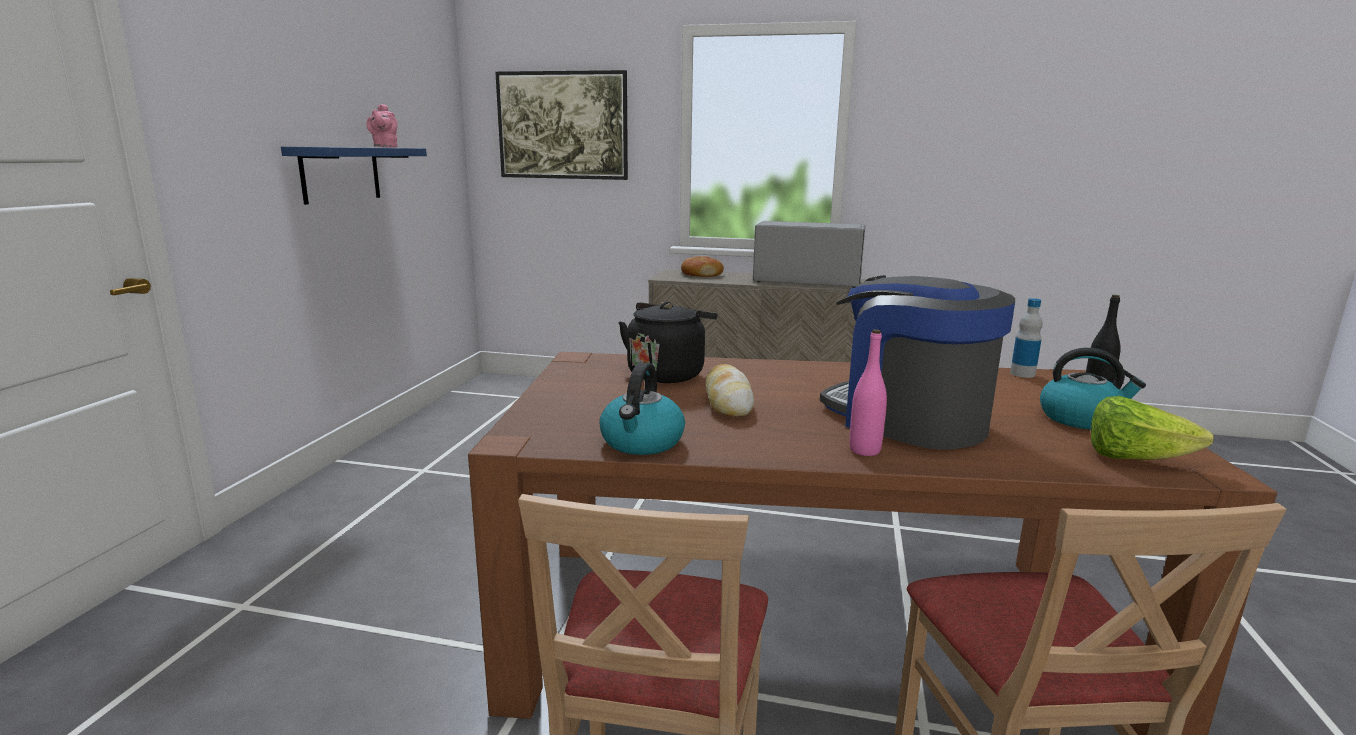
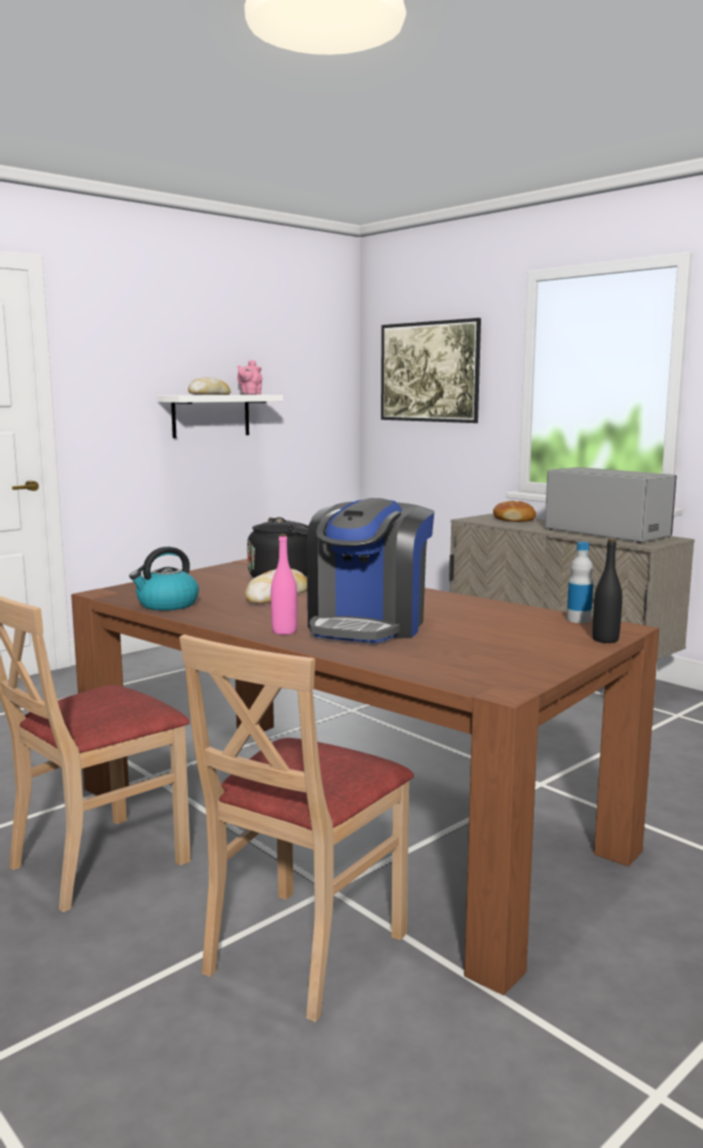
camera: 35 degrees right, 5 degrees down
blue shelf [281,147,427,205] -> white shelf [157,395,283,438]
coffee machine [820,275,1015,450] -> coffee machine turned 150 degrees counterclockwise [307,498,434,643]
kettle [1040,348,1146,430] -> none
lettuce [1091,396,1214,460] -> none
none -> bread [188,377,230,395]

